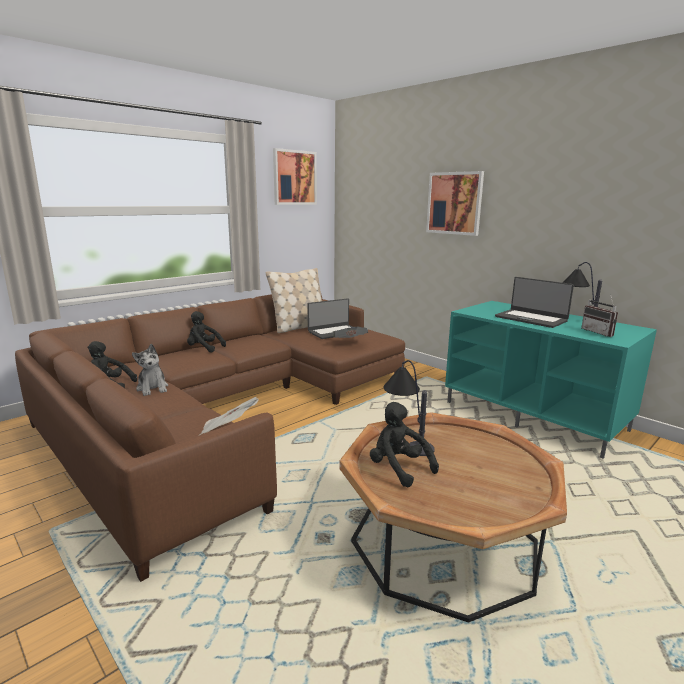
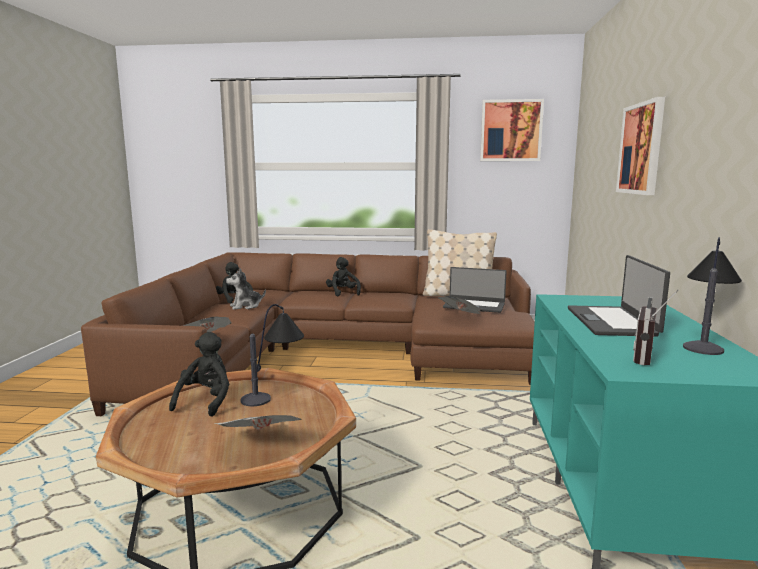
camera: 50 degrees right, 5 degrees down
plush toy [132,344,168,396] -> plush toy turned 45 degrees clockwise [226,268,266,310]
none -> newspaper [215,415,301,430]

